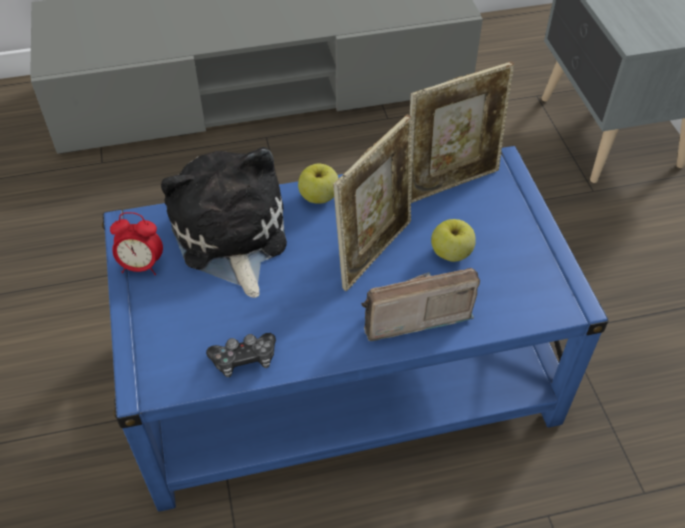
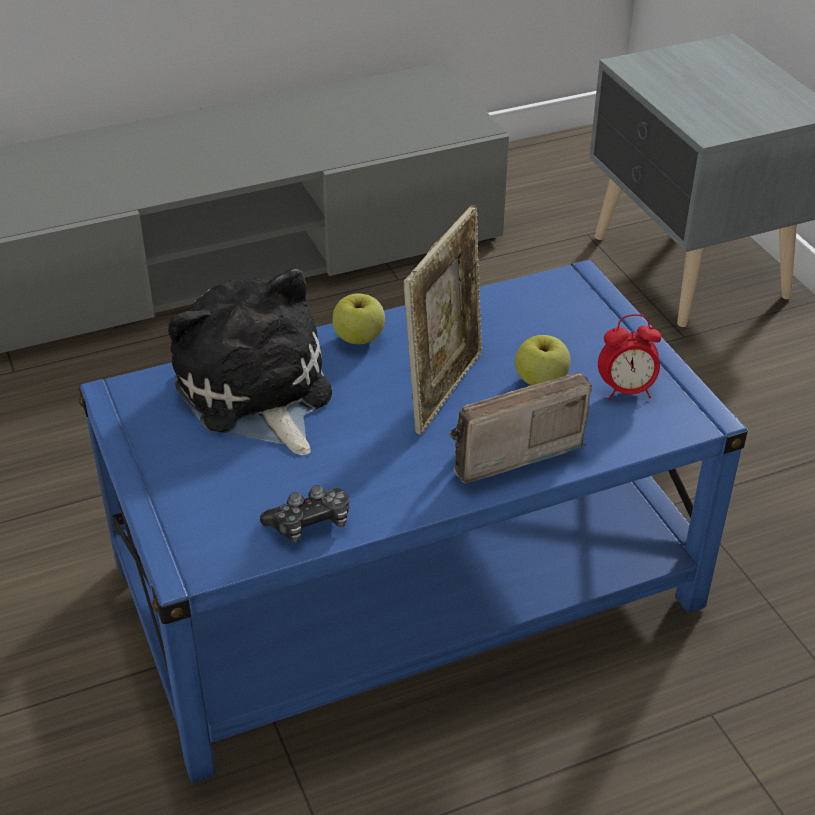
camera: 10 degrees left, 10 degrees down
alarm clock [110,212,163,275] -> alarm clock moved to [598,314,661,400]
picture frame [410,61,515,203] -> none

